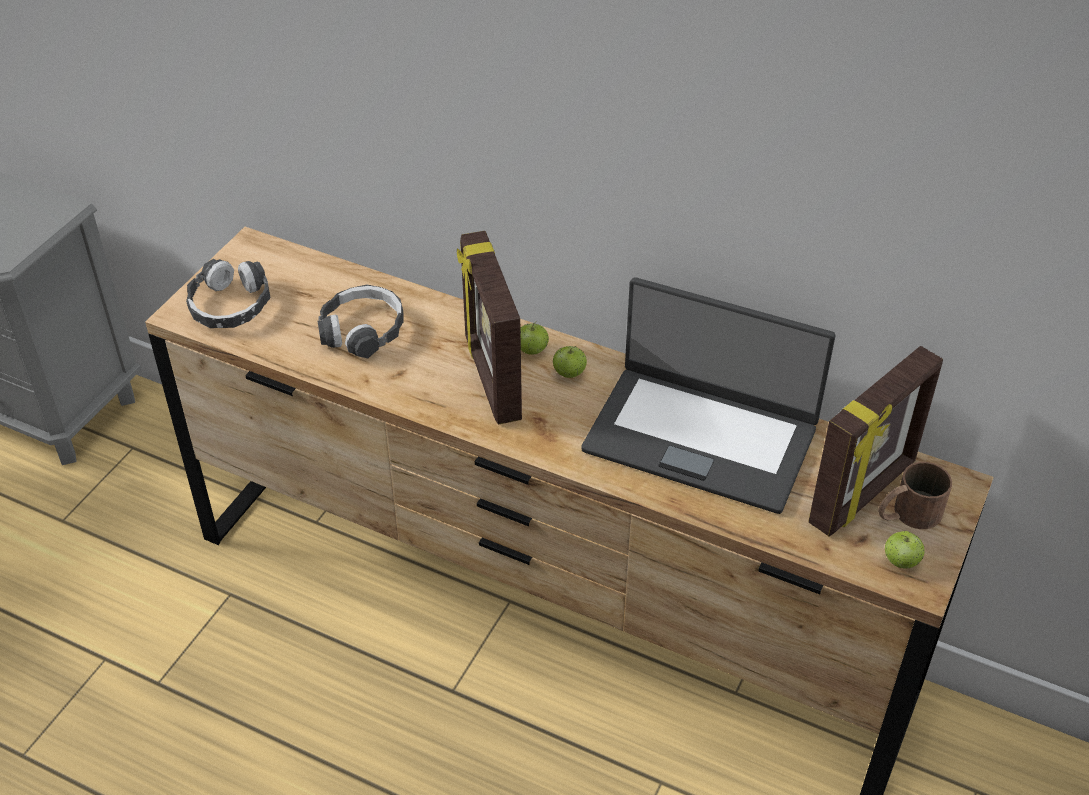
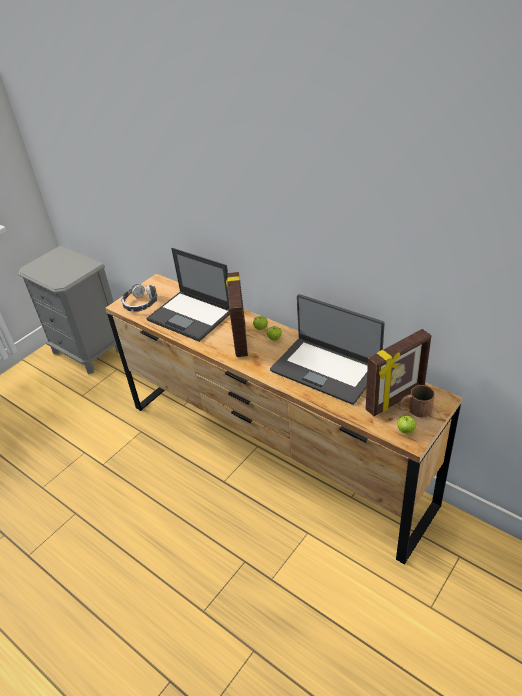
camera: 15 degrees right, 5 degrees down
headphones [318,284,404,358] -> laptop [146,248,230,342]

